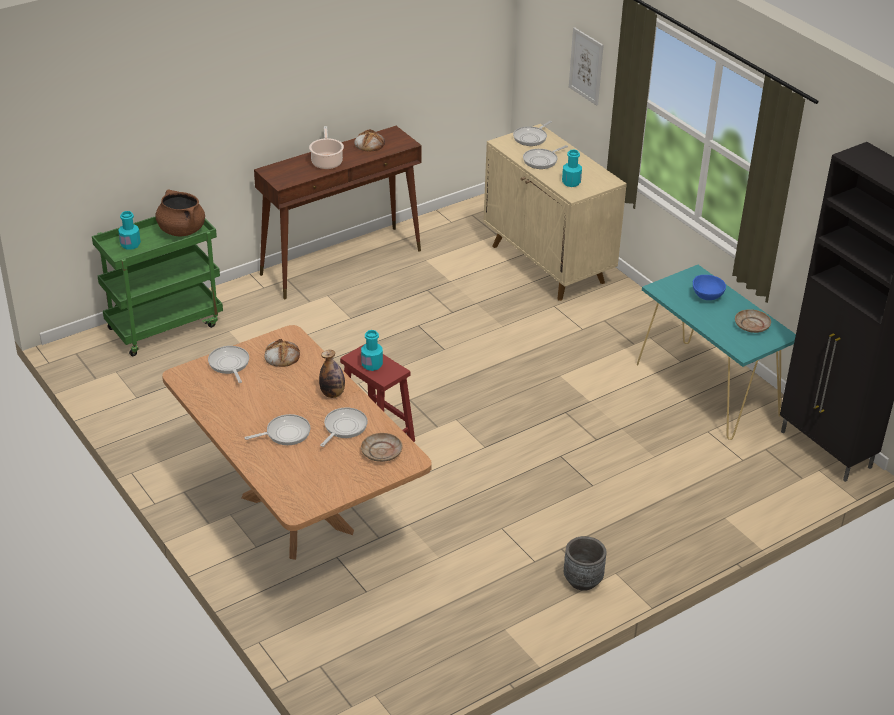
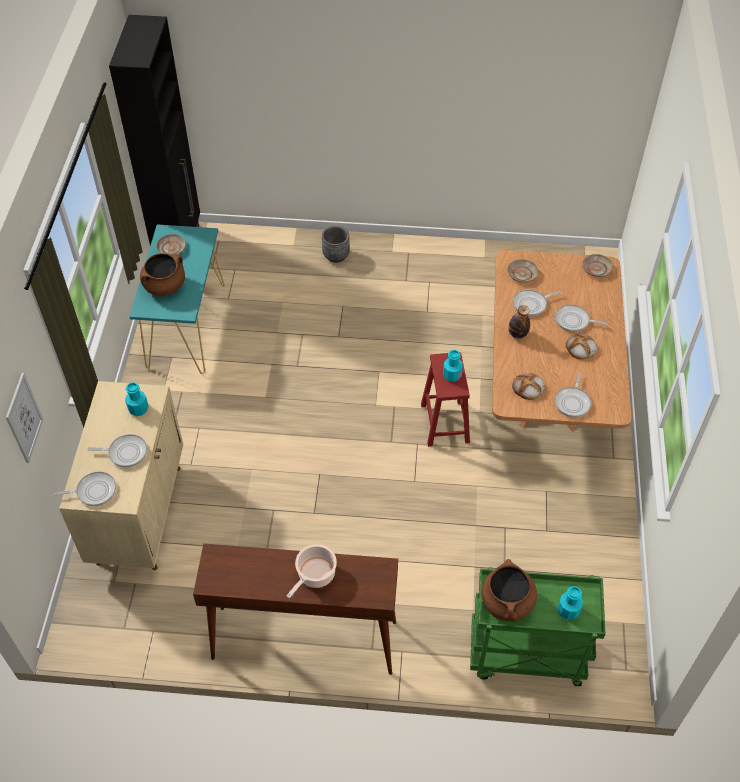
camera: 140 degrees left, 15 degrees up
bread [354,129,385,152] -> bread moved to [566,334,597,359]
grey planter [564,536,607,591] -> grey planter moved to [322,226,350,263]
blue bowl [693,275,726,300] -> brown cooking pot [140,253,185,296]
none -> beige plate [582,254,614,277]

